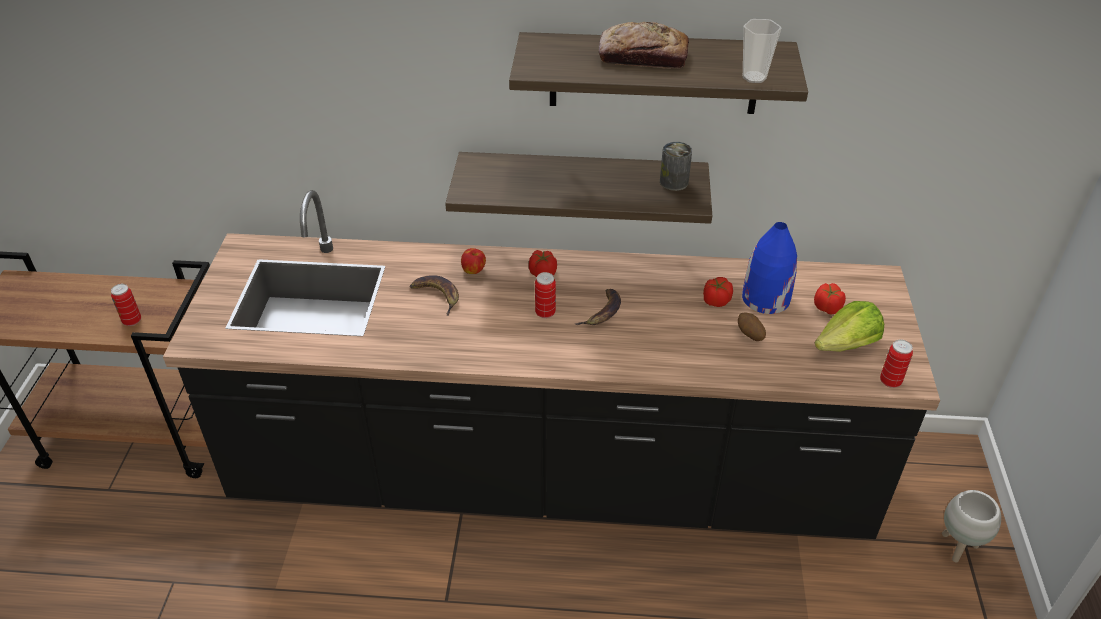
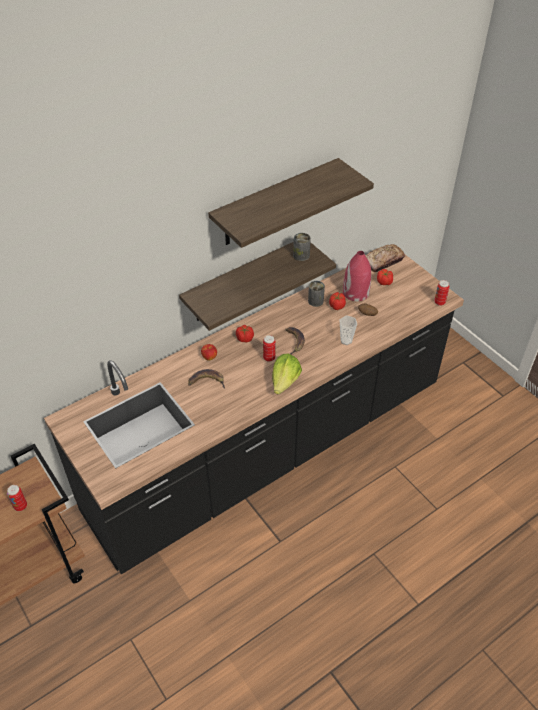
camera: 40 degrees left, 5 degrees up
bread [599,22,689,69] -> bread moved to [365,244,405,272]
blue vase [742,222,797,314] -> red vase [343,251,371,301]
cup [743,19,781,83] -> cup moved to [340,315,357,345]
lettuce [815,301,884,352] -> lettuce moved to [272,354,302,394]
white planter [942,490,1001,563] -> none
none -> can [308,281,325,307]

